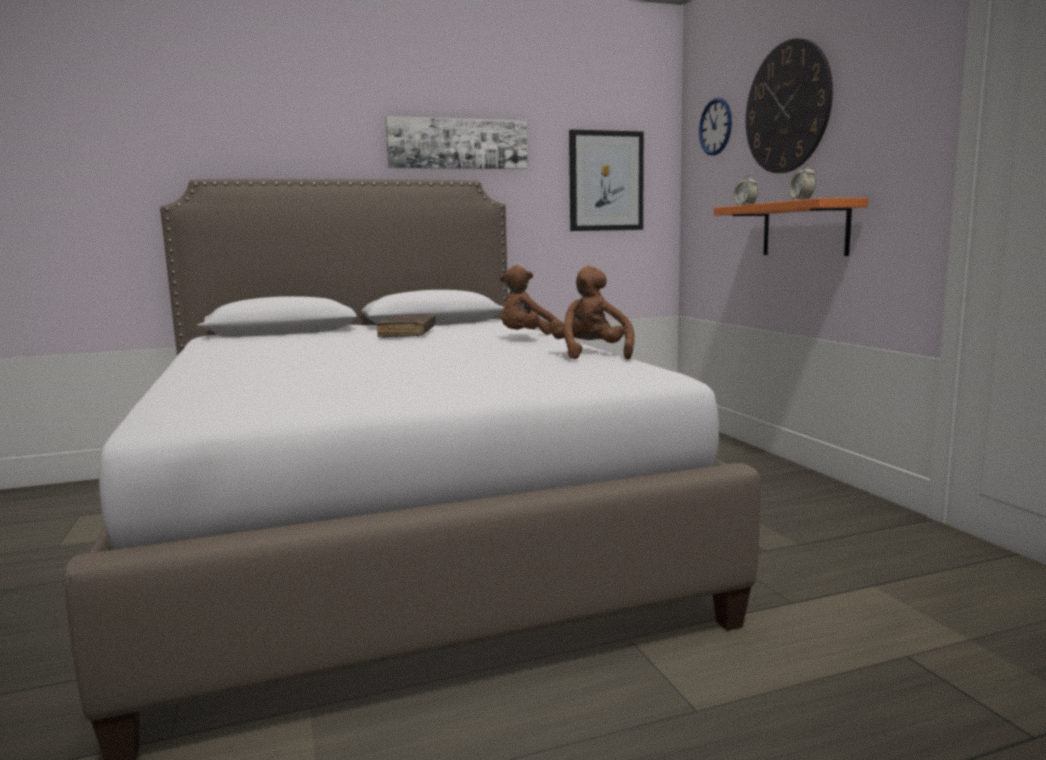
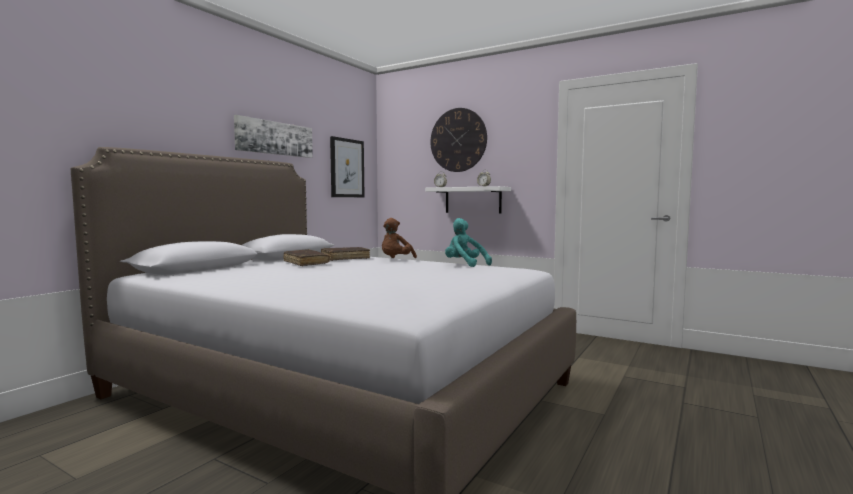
camera: 40 degrees left, 5 degrees down
brown plush toy [550,266,634,360] -> turquoise plush toy [445,218,492,267]
wall clock [699,98,732,155] -> none
orange shelf [714,198,868,256] -> white shelf [425,186,511,214]
none -> brown book [321,247,370,261]

